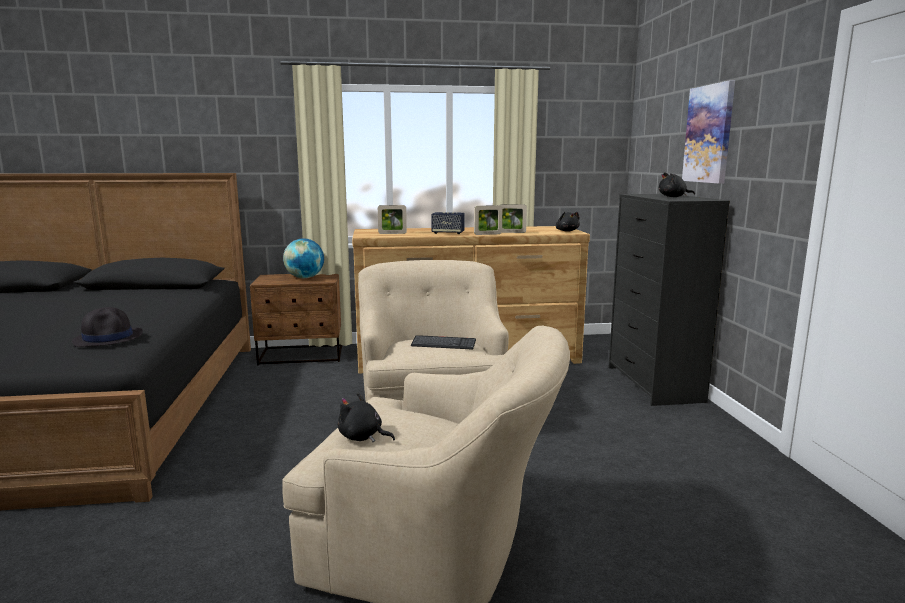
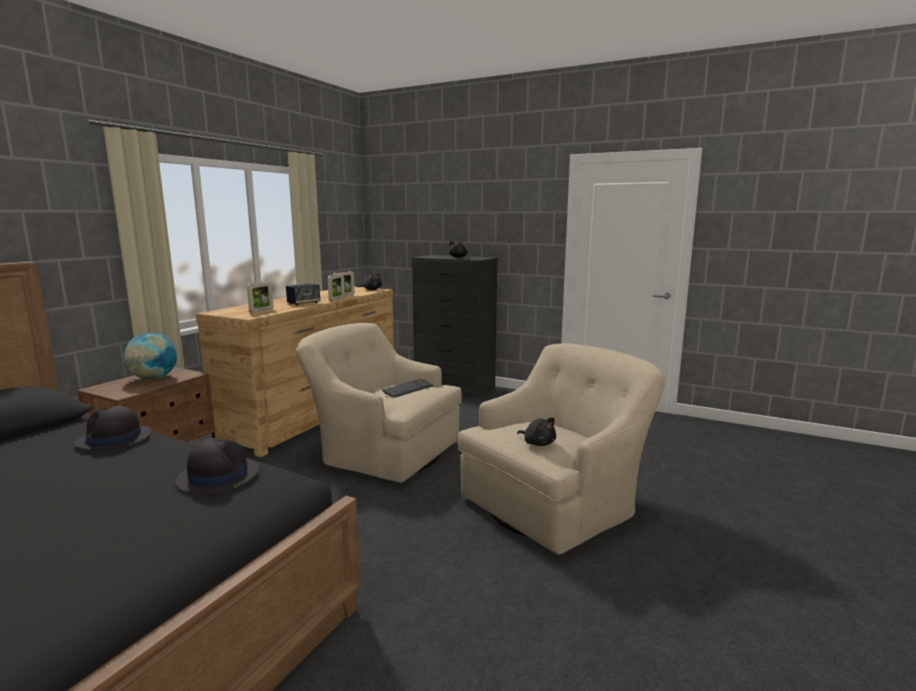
camera: 55 degrees left, 0 degrees up
black plush toy [338,393,395,442] -> black plush toy turned 105 degrees counterclockwise [517,417,556,446]
picture [682,80,735,184] -> none
none -> black hat [74,406,152,451]

